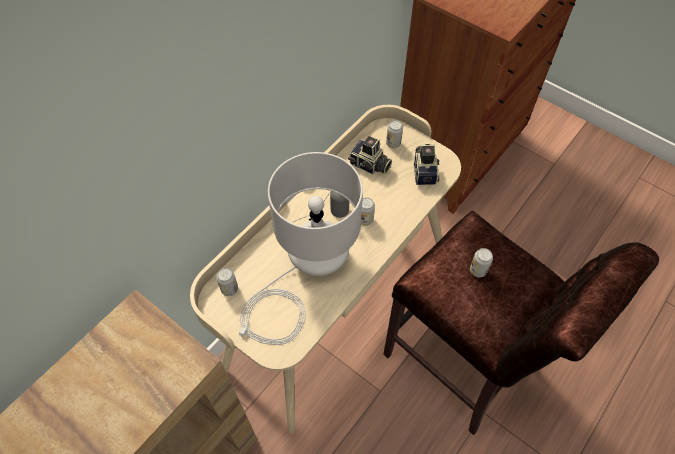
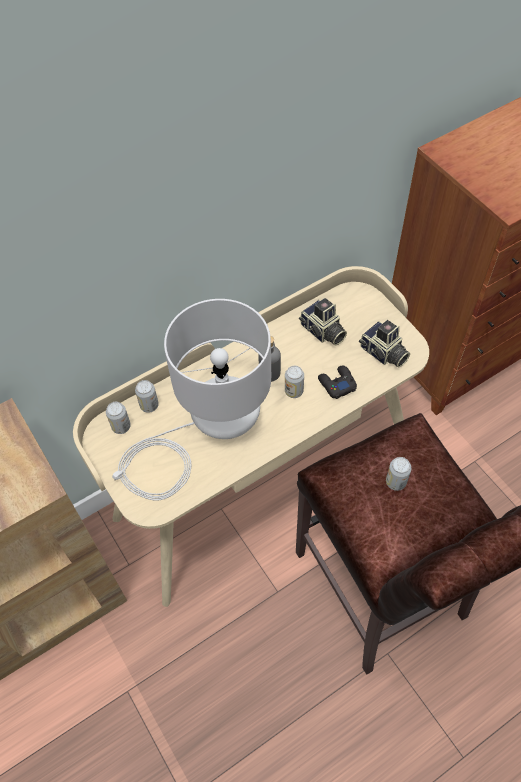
camera: 20 degrees right, 0 degrees up
can [386,120,403,148] -> can moved to [135,380,159,413]
camera [414,144,440,185] -> camera turned 120 degrees clockwise [359,320,410,368]
none -> black game controller [318,366,357,399]

